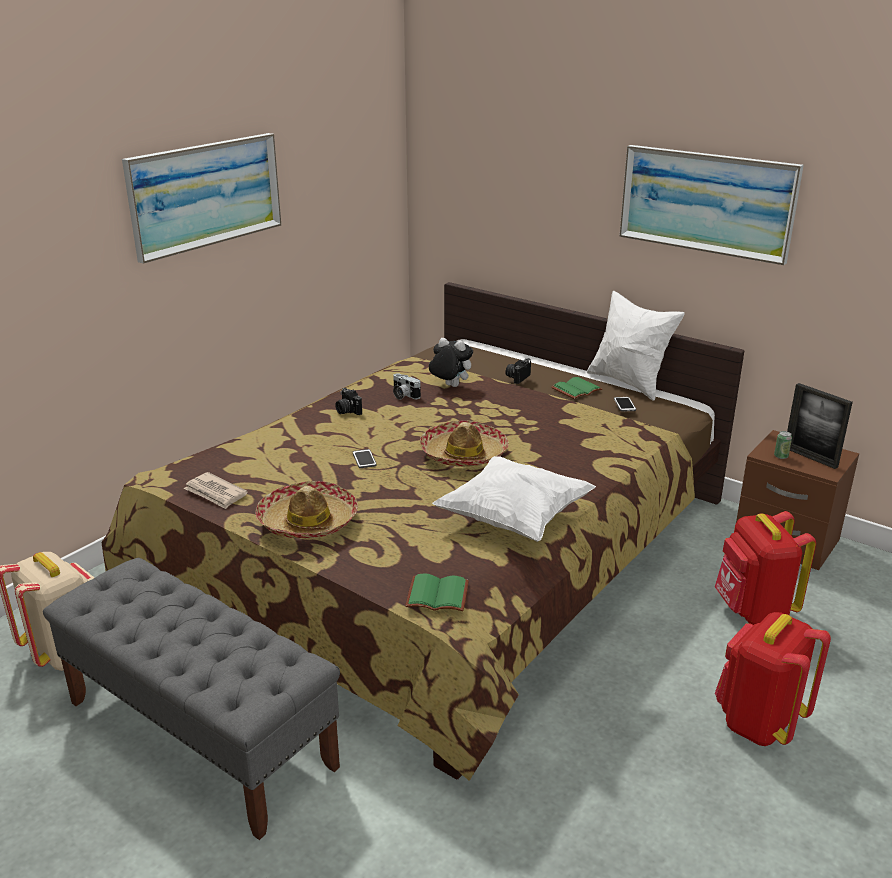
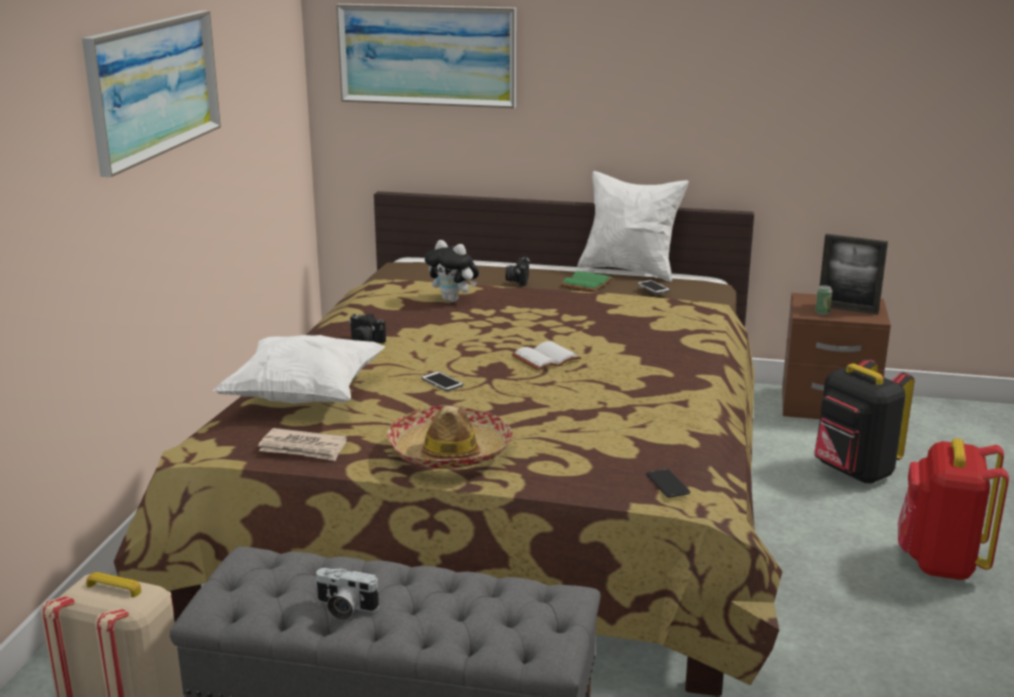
camera: 25 degrees left, 5 degrees down
camera [393,373,421,400] -> camera moved to [315,568,379,620]
green book [405,574,469,611] -> phone [646,469,690,497]
hat [420,420,509,467] -> white book [512,341,581,370]
plush toy [429,338,473,387] -> plush toy turned 150 degrees counterclockwise [425,240,479,302]
white pillow [432,456,596,542] -> white pillow moved to [213,335,385,404]
picture [620,145,804,265] -> picture moved to [336,4,516,108]
red backpack [715,511,816,625] -> black backpack [814,359,914,484]

